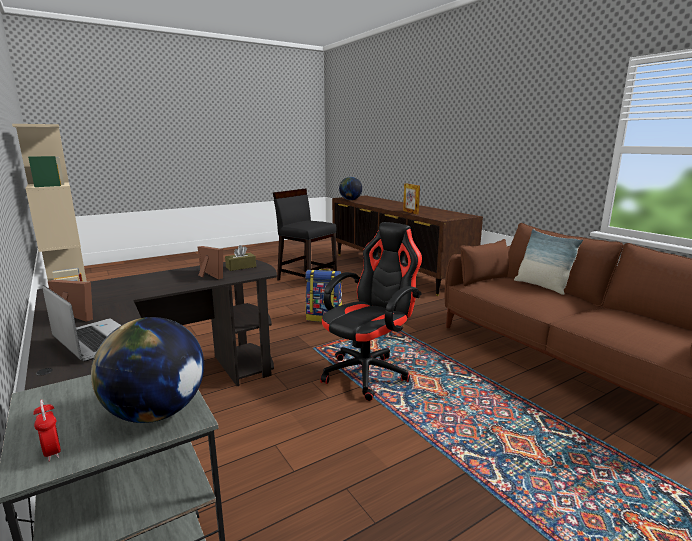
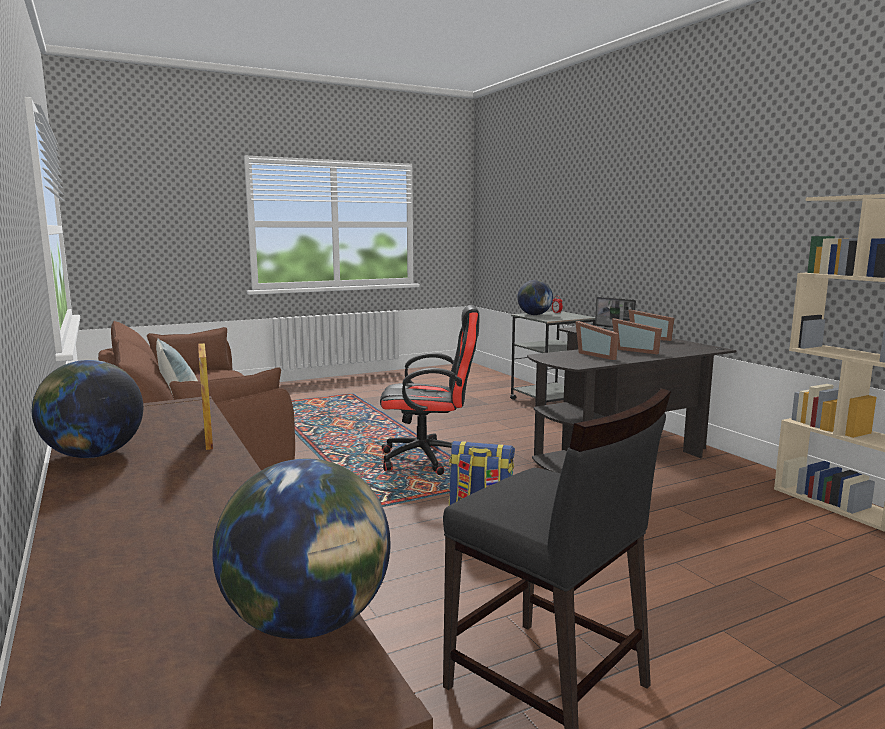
camera: 175 degrees left, 5 degrees down
brown tissue box [225,245,256,271] -> none
black office chair [320,222,422,401] -> black office chair turned 135 degrees counterclockwise [380,305,480,475]
none -> globe [32,360,143,458]
none -> picture frame [612,318,662,354]

